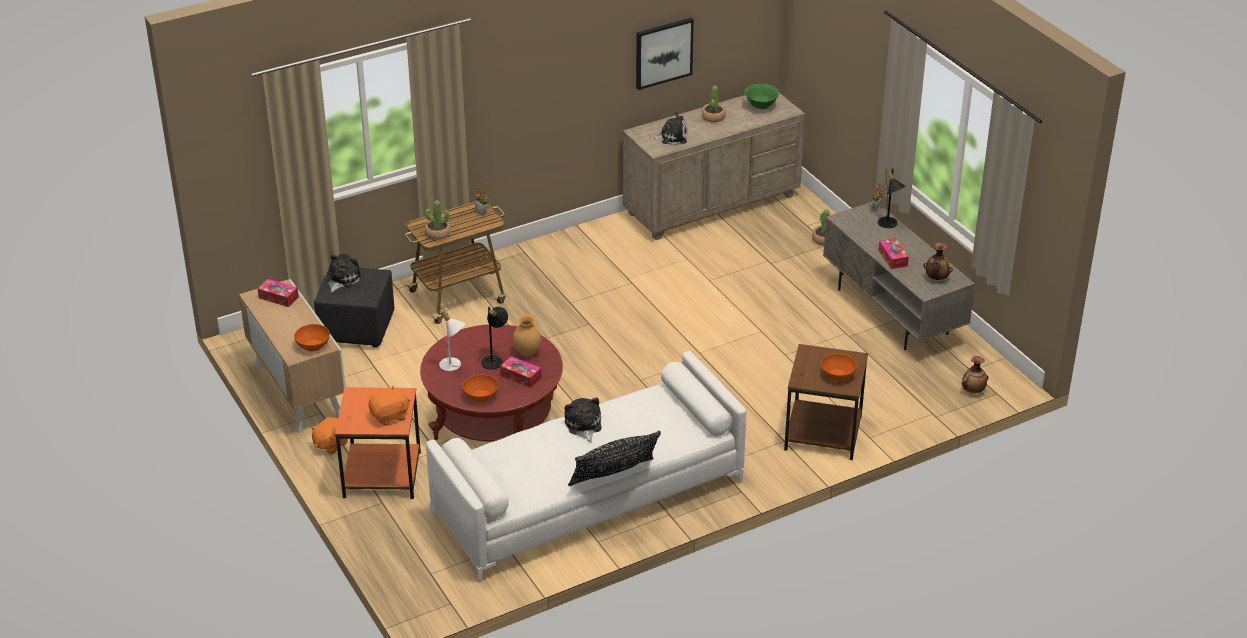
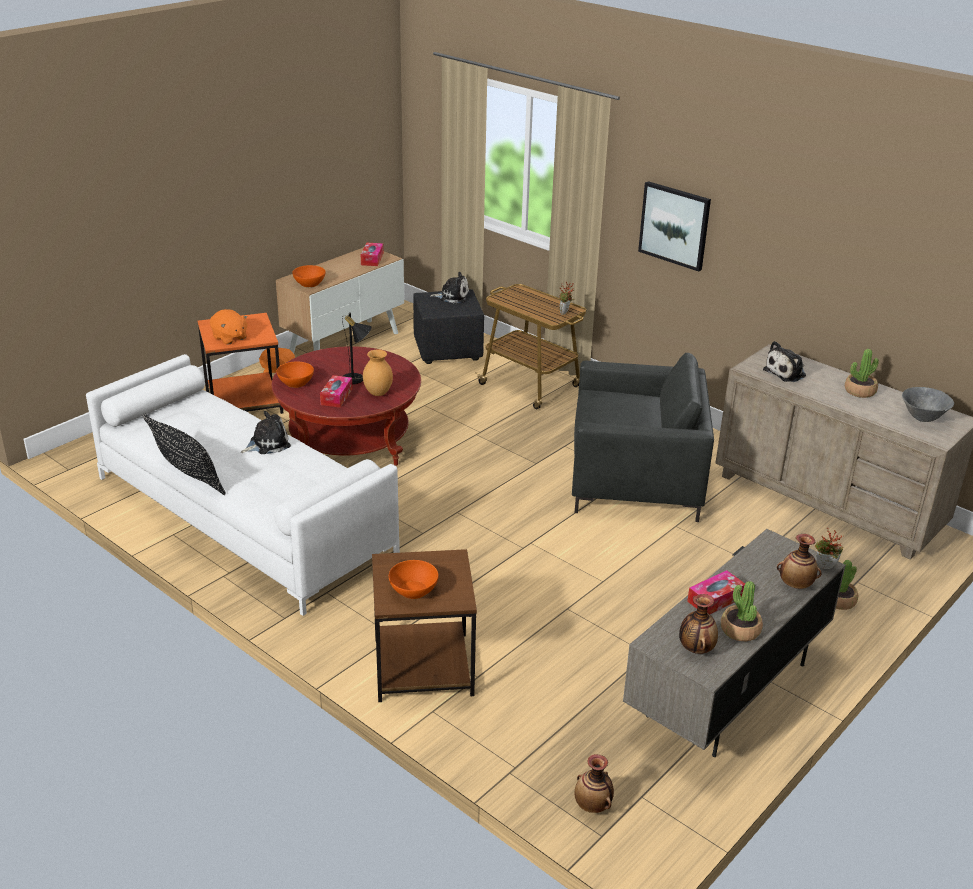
camera: 70 degrees right, 5 degrees down
potted plant [425,200,451,240] -> potted plant moved to [721,581,763,641]
white table lamp [439,308,465,371] -> none
picture [636,18,694,90] -> picture moved to [638,181,711,271]
plush toy [650,112,687,145] -> plush toy turned 75 degrees clockwise [763,341,806,382]
green bowl [744,84,779,109] -> grey bowl [902,387,954,422]
black table lamp [878,168,906,228] -> vase [777,534,822,589]
none -> grey armchair [572,353,714,522]

